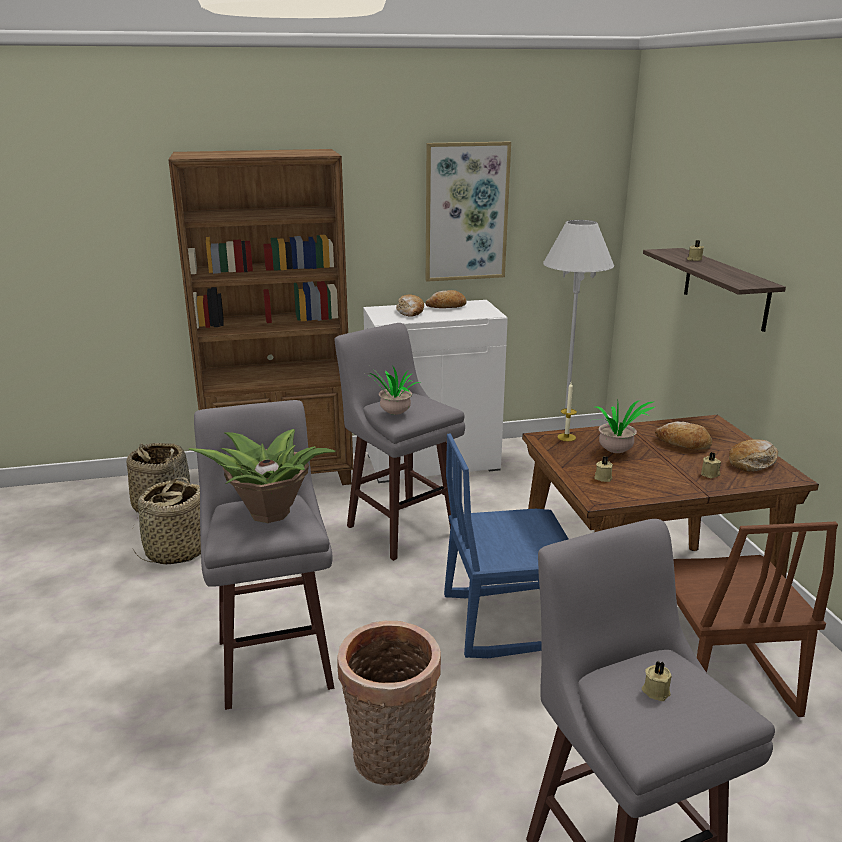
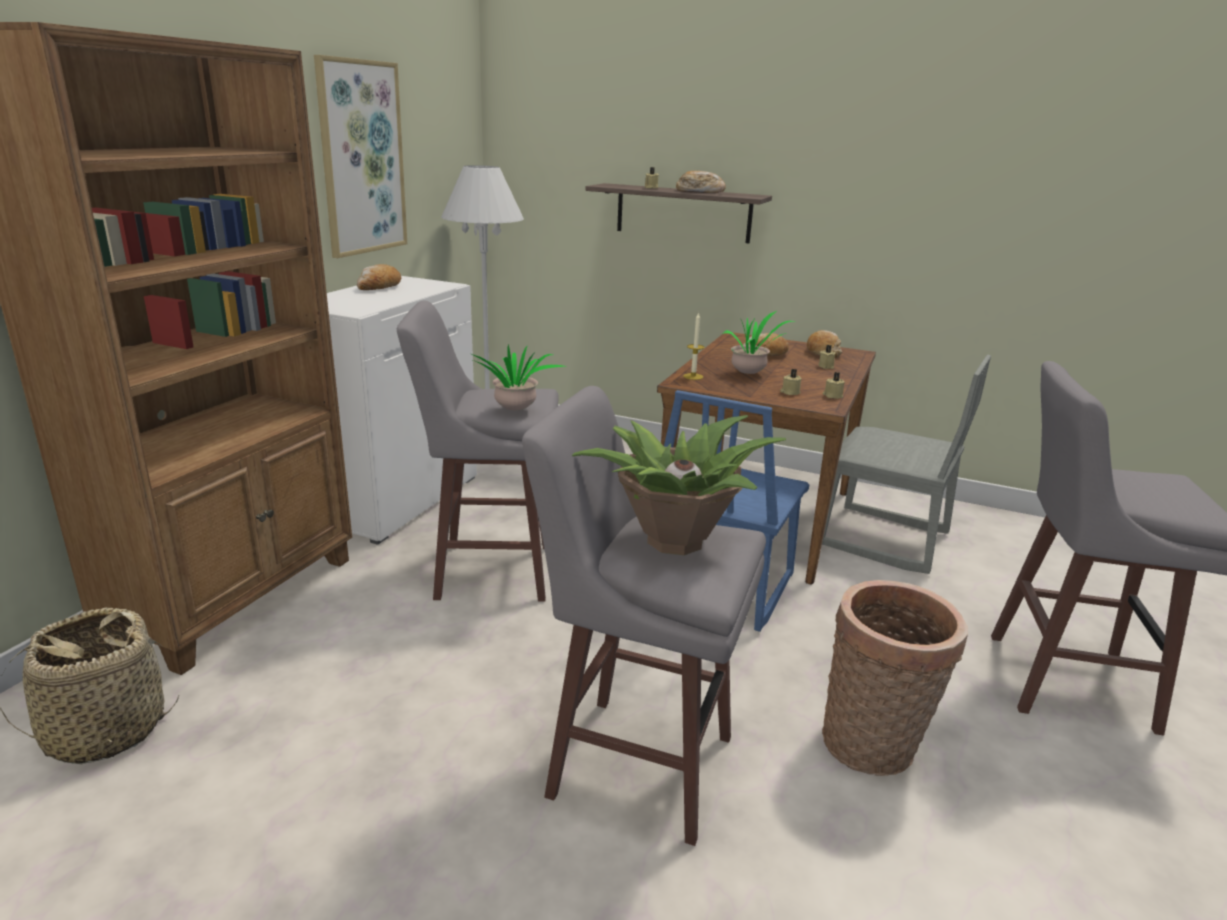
camera: 55 degrees left, 0 degrees up
basket [132,477,201,564] -> none
bread [396,295,424,317] -> bread moved to [676,171,726,193]
beige candle [642,661,672,701] -> beige candle moved to [823,372,845,399]
brown chair [673,522,838,717] -> grey chair [822,355,991,574]

